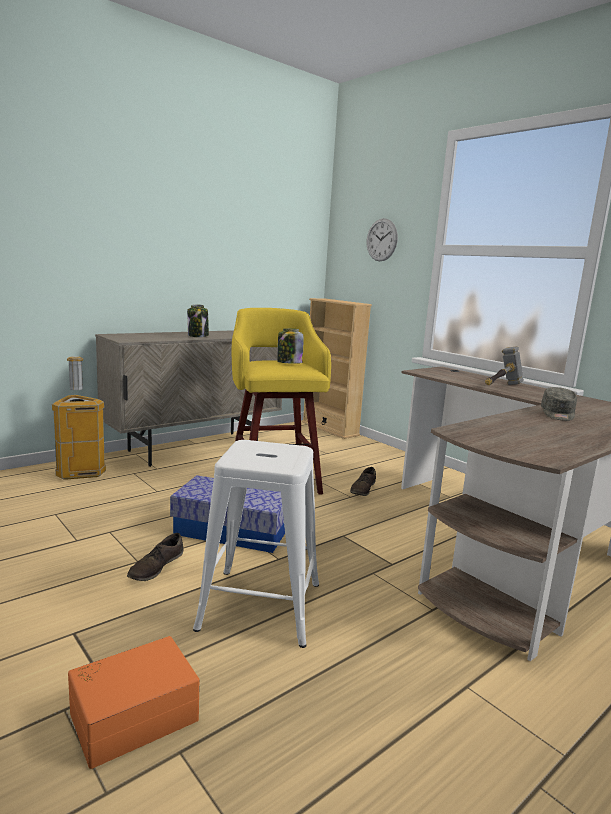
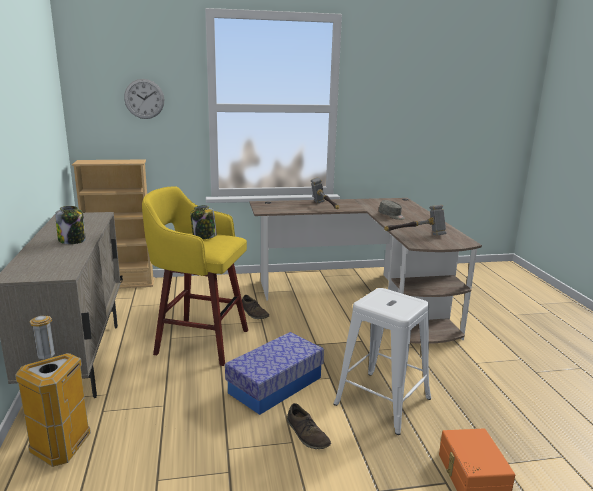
camera: 60 degrees left, 5 degrees up
none -> hammer [384,205,446,236]

